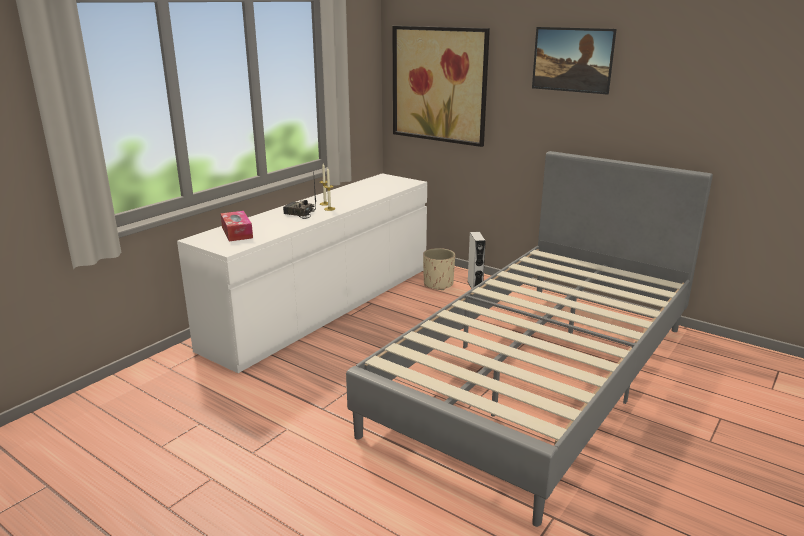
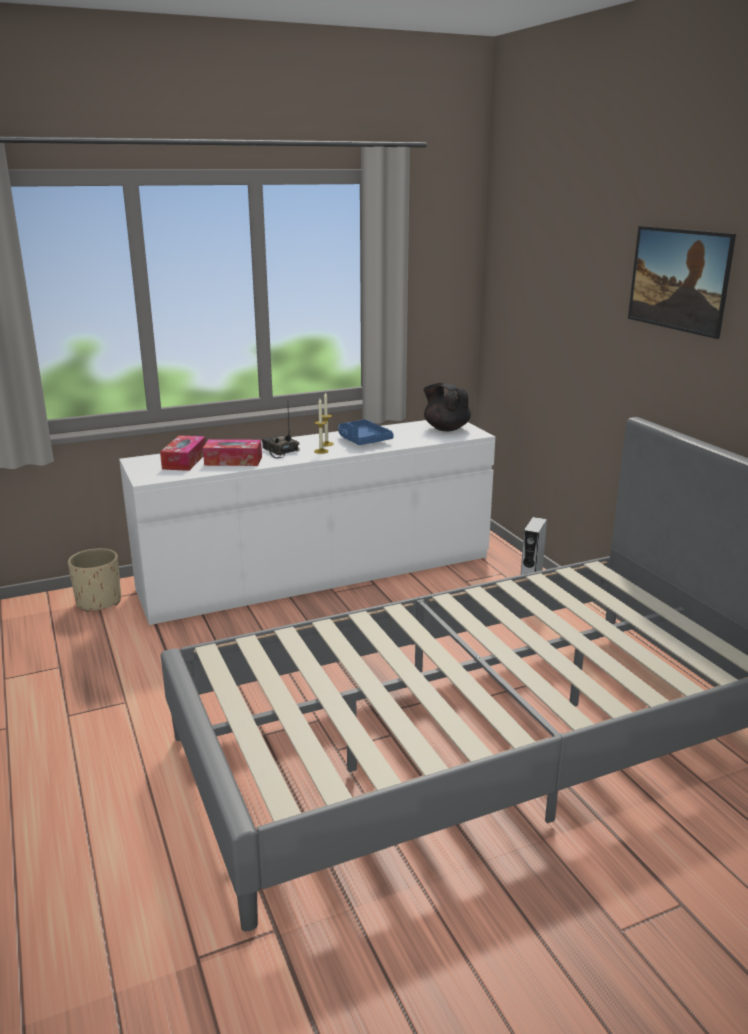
camera: 30 degrees right, 0 degrees up
picture [392,26,490,147] -> none
beige planter [423,248,455,290] -> beige planter moved to [68,548,121,612]
none -> tissue box [203,439,262,466]
none -> blue tray [338,419,394,445]
none -> black teapot [423,383,471,431]

